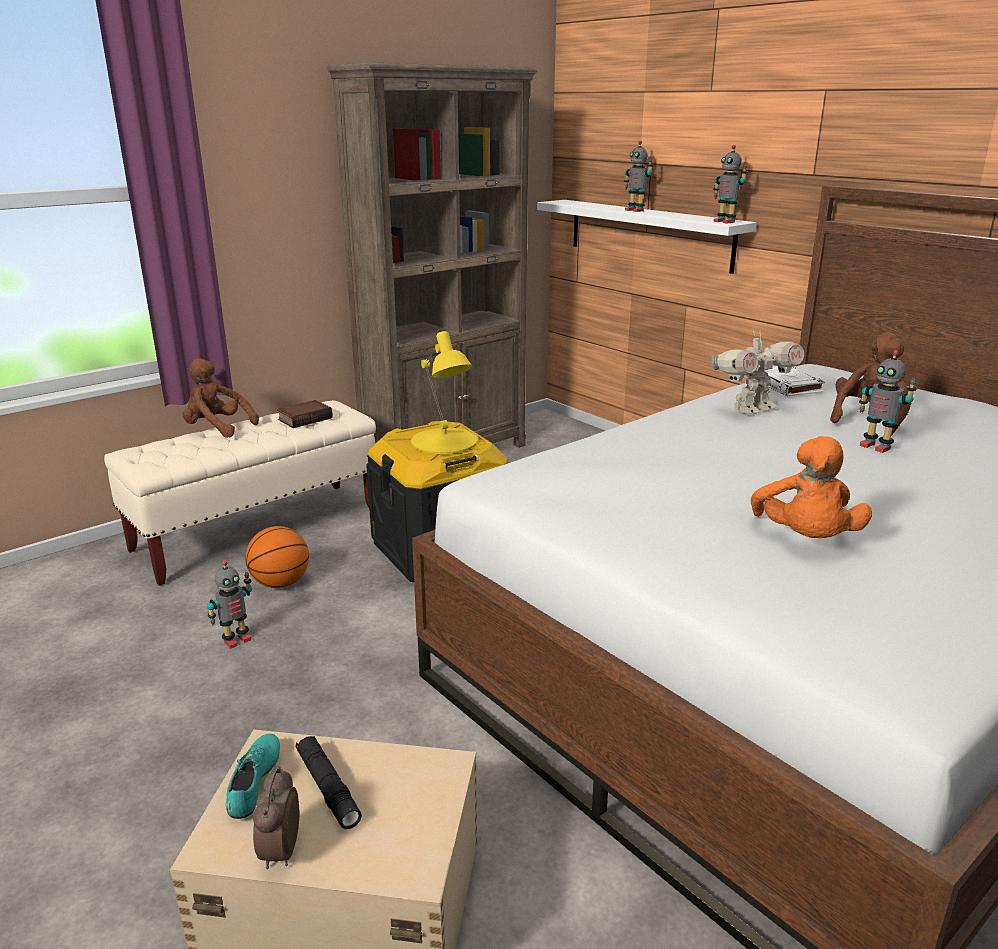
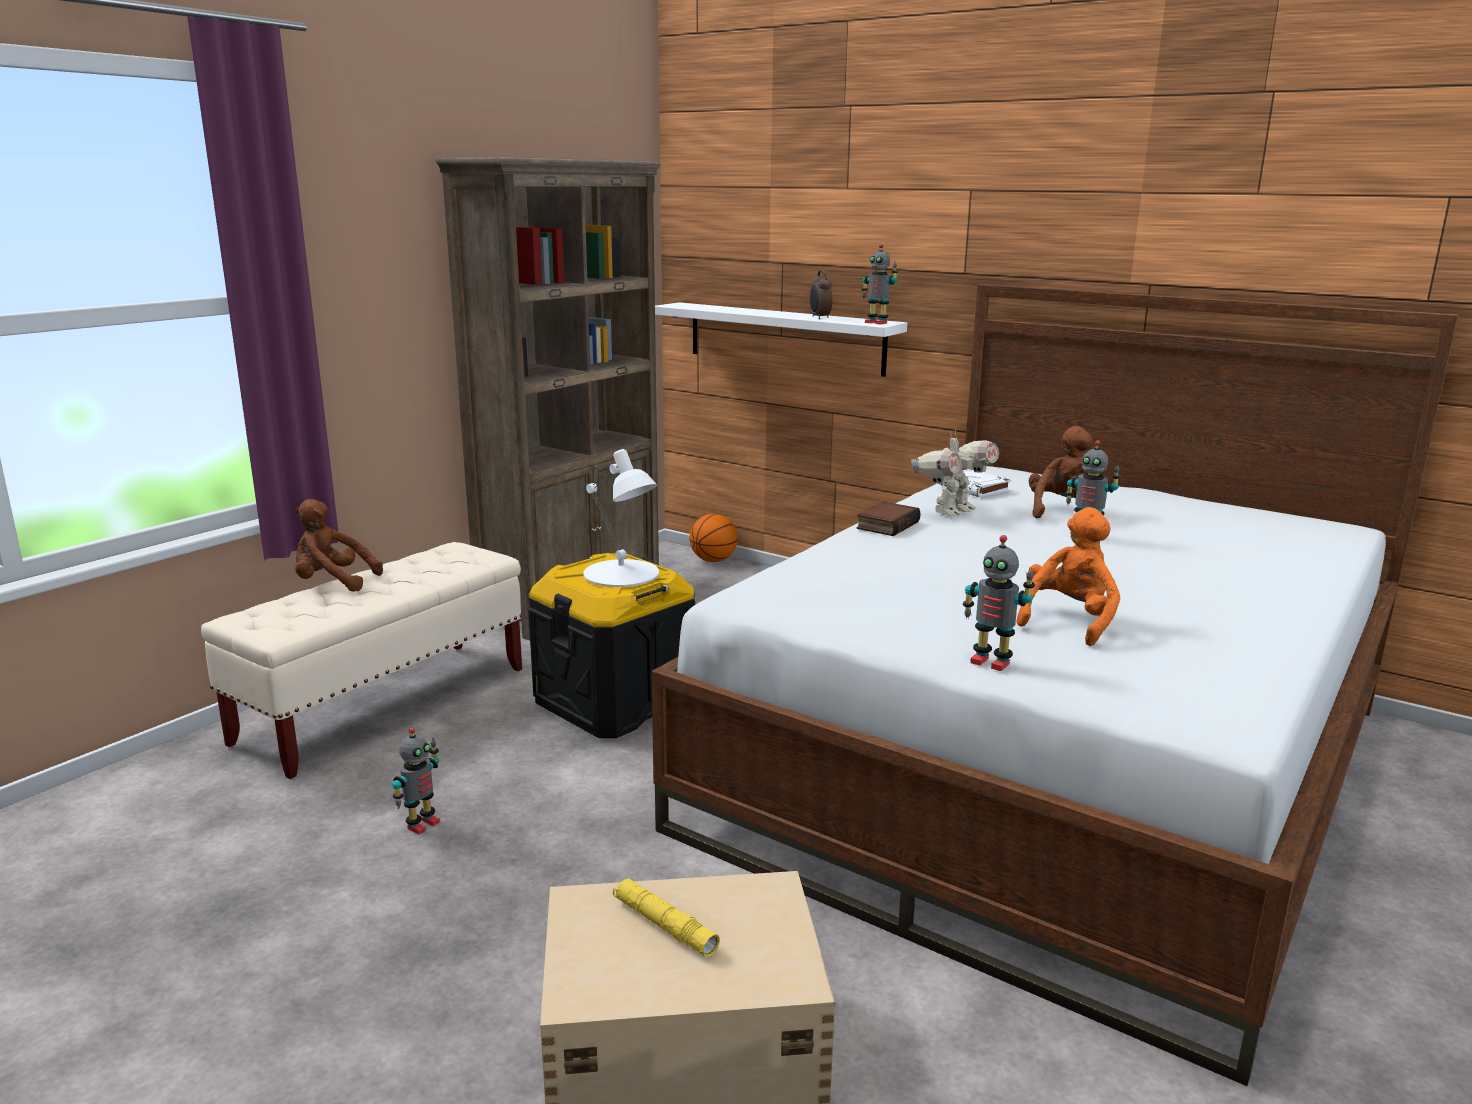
camera: 15 degrees left, 5 degrees down
turquoise shoe [226,734,280,819] -> none
basketball [245,526,309,588] -> basketball moved to [689,514,738,562]
alarm clock [253,766,299,869] -> alarm clock moved to [810,270,833,319]
book [277,400,333,428] -> book moved to [856,501,920,536]
black flashlight [296,736,362,829] -> yellow flashlight [613,878,720,957]
yellow table lamp [411,331,477,454] -> white table lamp [583,449,659,587]
toy robot [624,141,653,212] -> toy robot moved to [963,535,1035,671]
orange plush toy [751,436,872,538] -> orange plush toy turned 135 degrees counterclockwise [1016,507,1120,646]

